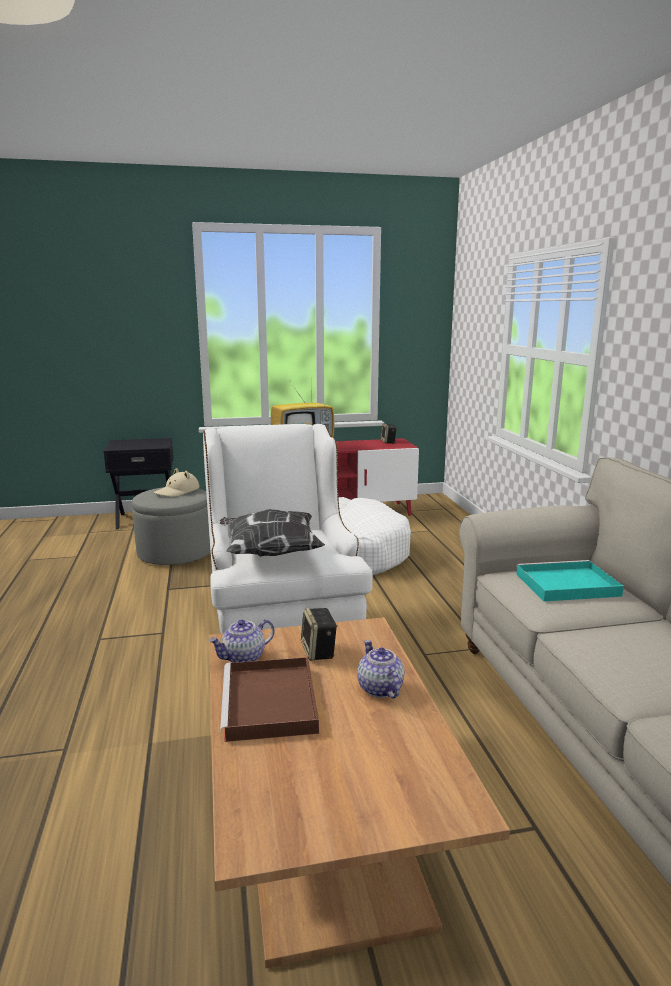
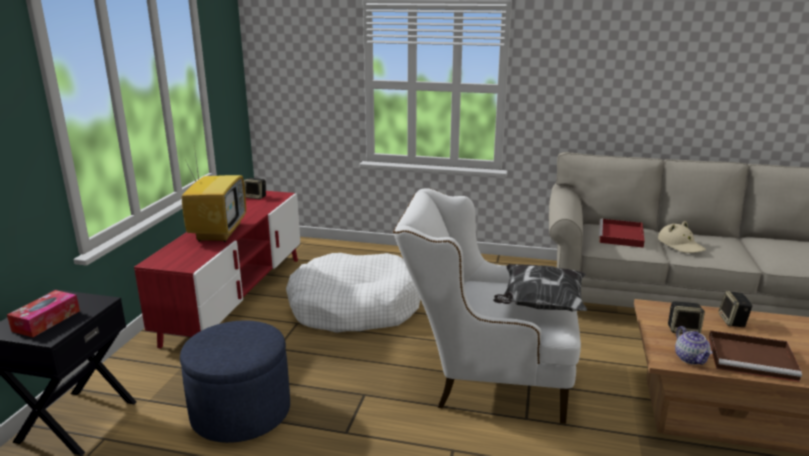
camera: 65 degrees left, 5 degrees up
grey ottoman [132,487,210,565] -> blue ottoman [180,320,290,443]
beige hat [154,468,199,497] -> beige hat moved to [658,221,706,253]
teapot [357,640,404,698] -> speaker [718,291,753,327]
turquoise tray [516,560,624,602] -> red tray [599,219,645,248]
none -> tissue box [7,290,80,337]

